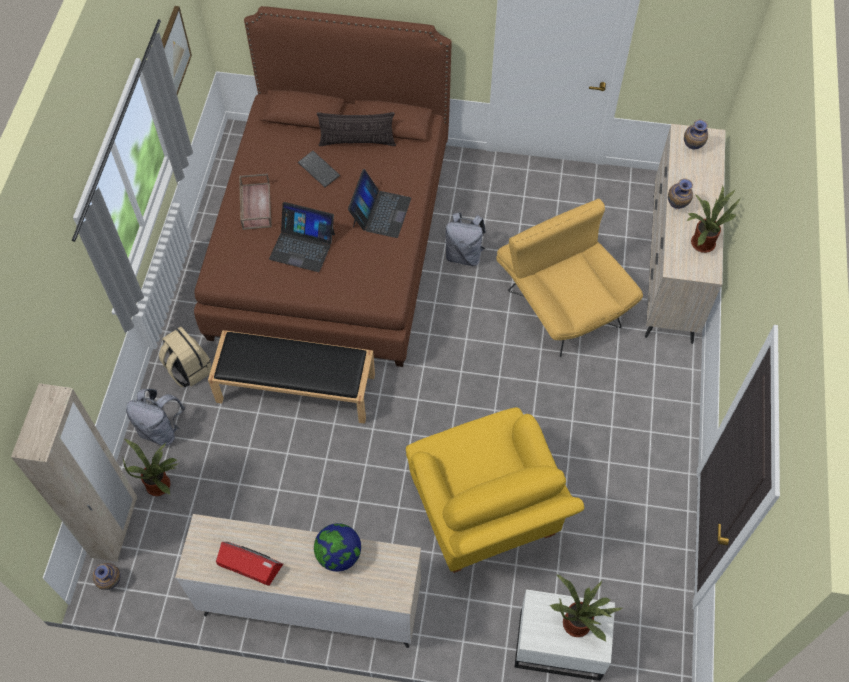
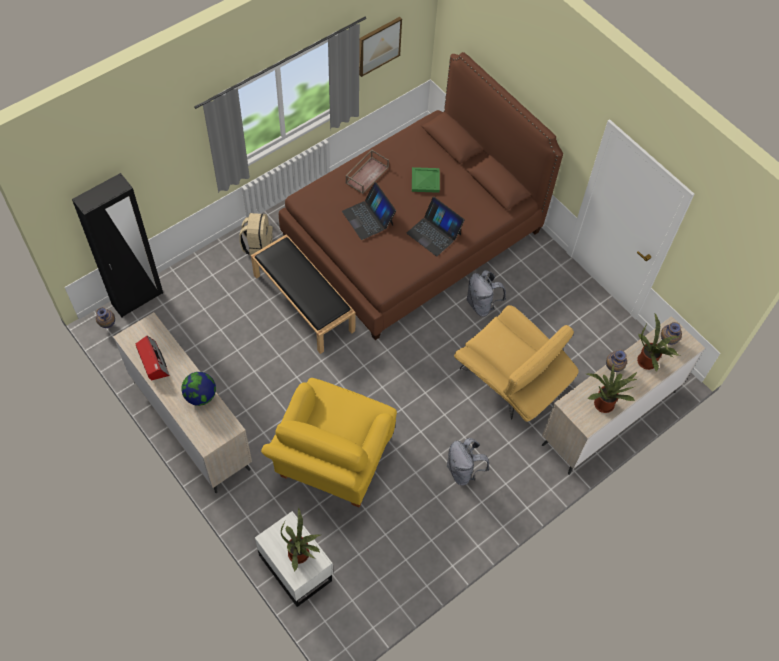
camera: 40 degrees right, 0 degrees up
beige wardrobe [11,383,137,562] -> black wardrobe [72,173,163,317]
potted plant [122,439,179,496] -> potted plant moved to [637,314,680,372]
grey backpack [126,389,185,446] -> grey backpack moved to [447,438,489,486]
keyboard [298,151,340,187] -> green tray [412,167,440,193]
pillow [317,112,396,146] -> none
laptop [348,169,411,238] -> laptop turned 75 degrees clockwise [407,197,465,256]
yellow armchair [496,199,643,357] -> yellow armchair turned 120 degrees clockwise [454,305,578,422]

